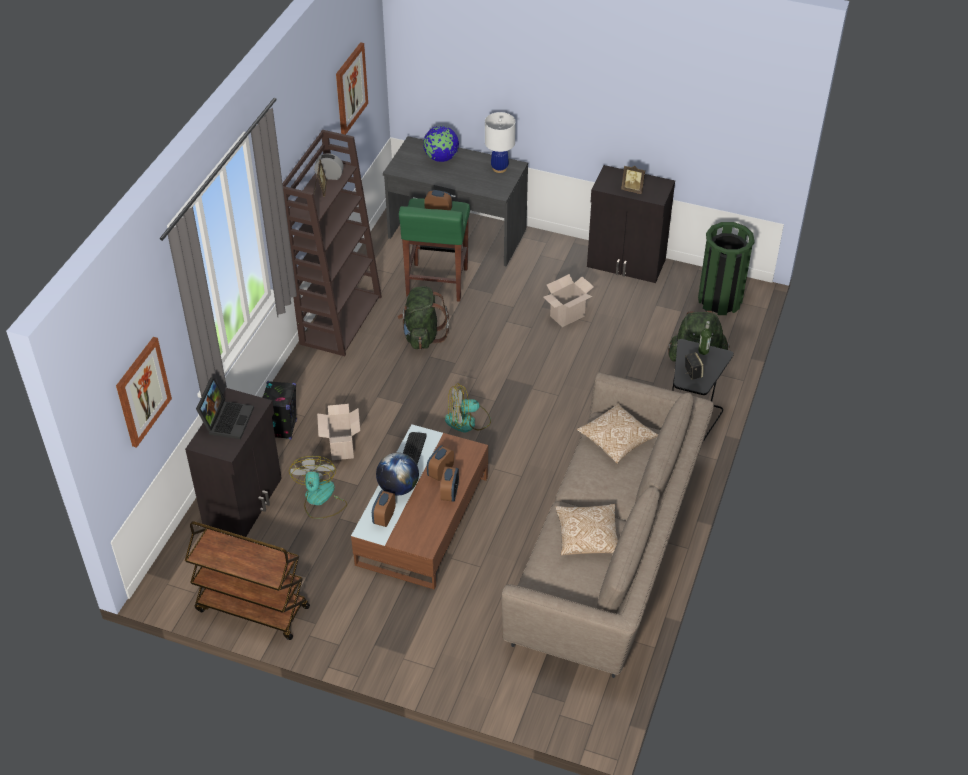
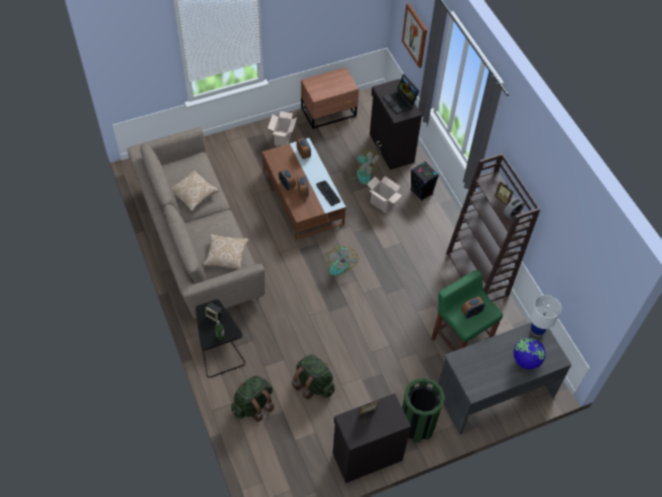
camera: 135 degrees right, 10 degrees up
brown cart [185,521,310,640] -> brown nightstand [301,67,359,129]
picture [336,42,368,135] -> none
globe [376,453,419,496] -> none
green backpack [397,286,449,349] -> green backpack moved to [292,354,335,399]
fan [445,384,491,432] -> fan turned 150 degrees clockwise [322,246,358,276]
white table lamp [485,112,516,173] -> white table lamp moved to [530,295,561,336]
cardboard box [543,274,594,327] -> cardboard box moved to [268,111,297,146]
green trash can [698,222,755,315] -> green trash can moved to [402,378,445,442]

